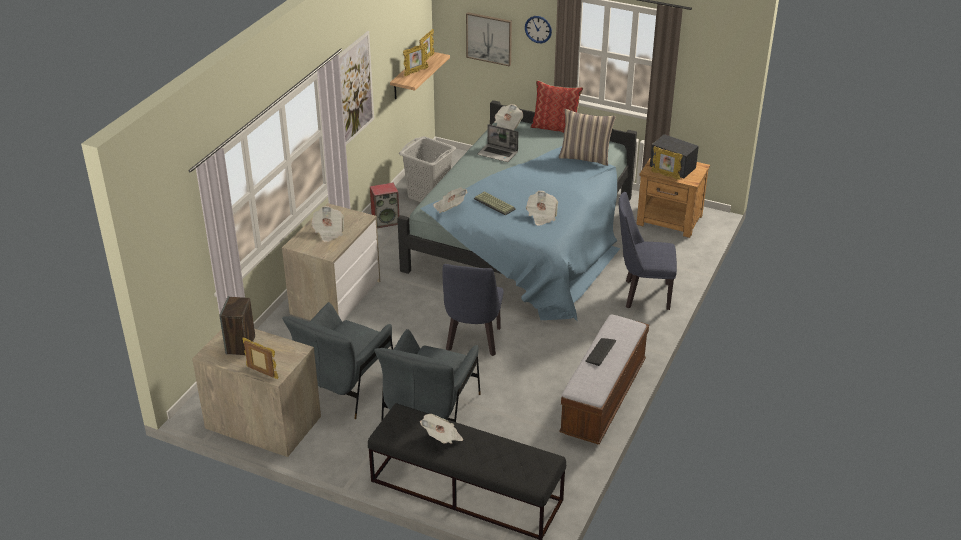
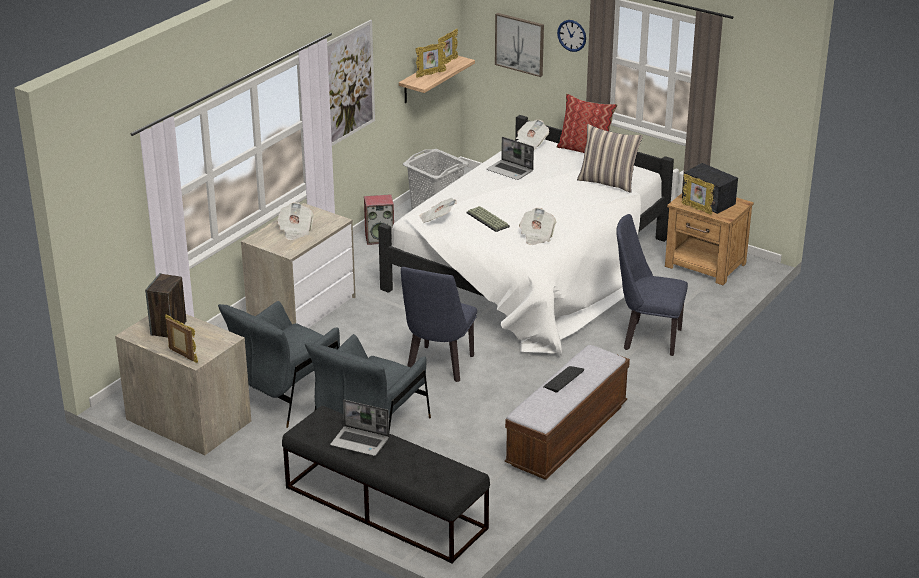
camera: 10 degrees right, 5 degrees down
blue bed [397,100,637,321] -> white bed [378,115,674,356]
newspaper [420,414,463,444] -> laptop [330,400,389,456]

